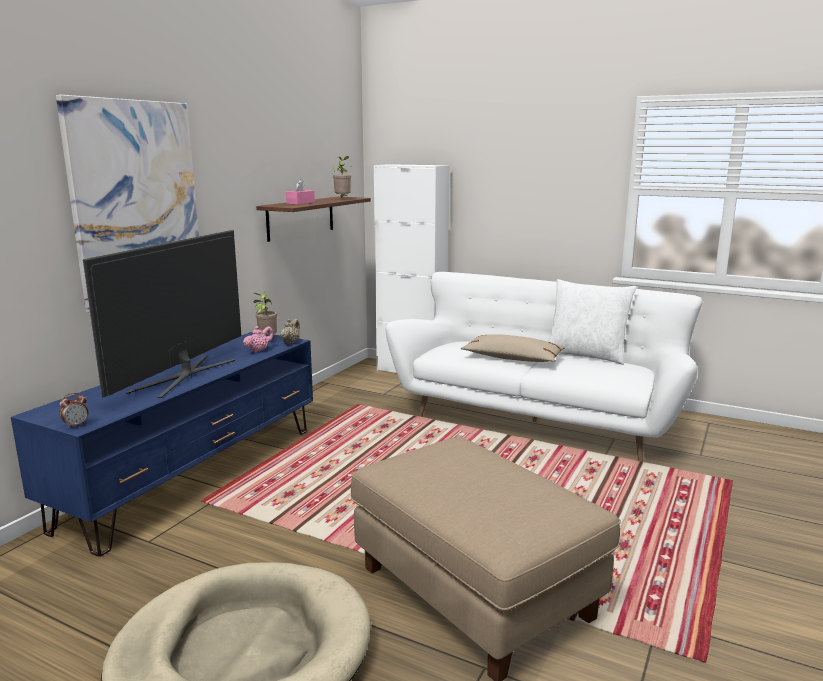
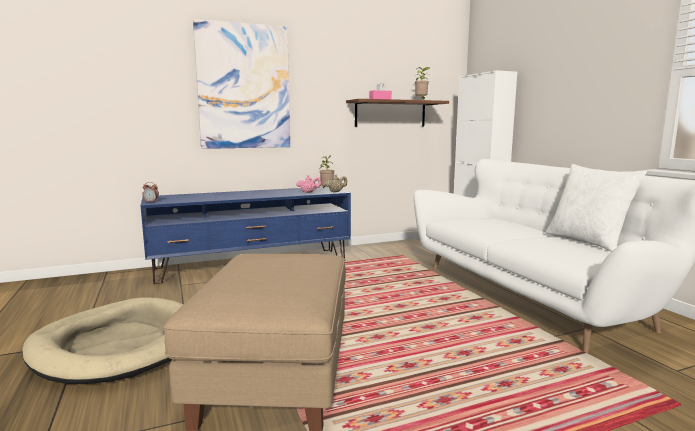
camera: 40 degrees right, 5 degrees down
television [83,230,241,398] -> none
beige pillow [461,334,566,362] -> none

